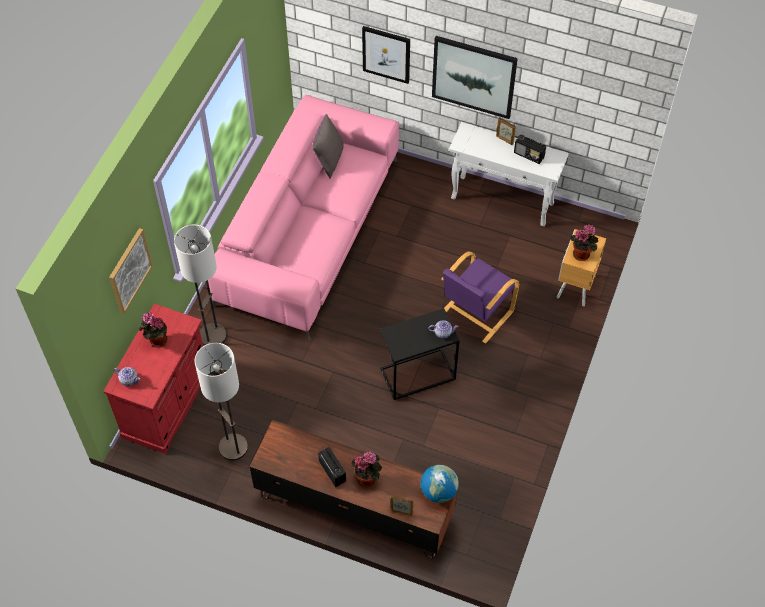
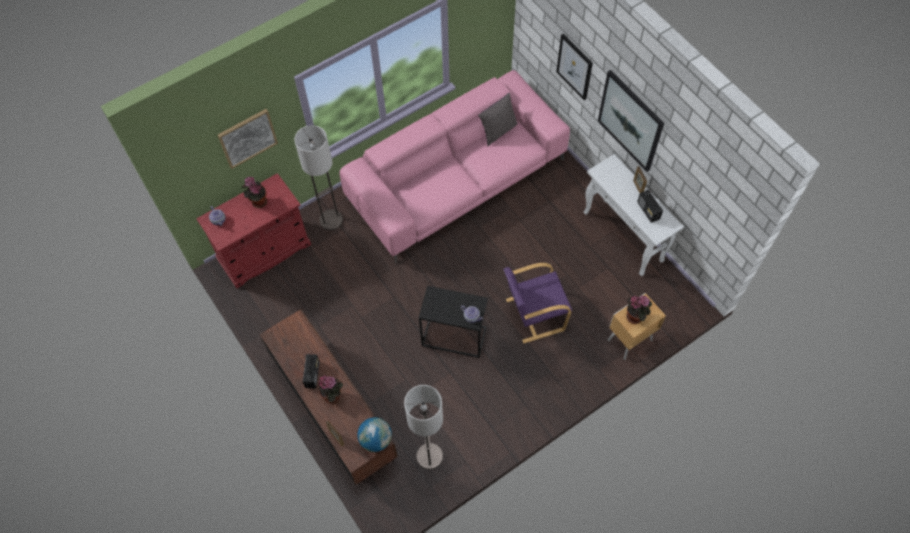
camera: 35 degrees right, 5 degrees up
floor lamp [195,343,248,460] -> floor lamp moved to [404,385,443,470]

